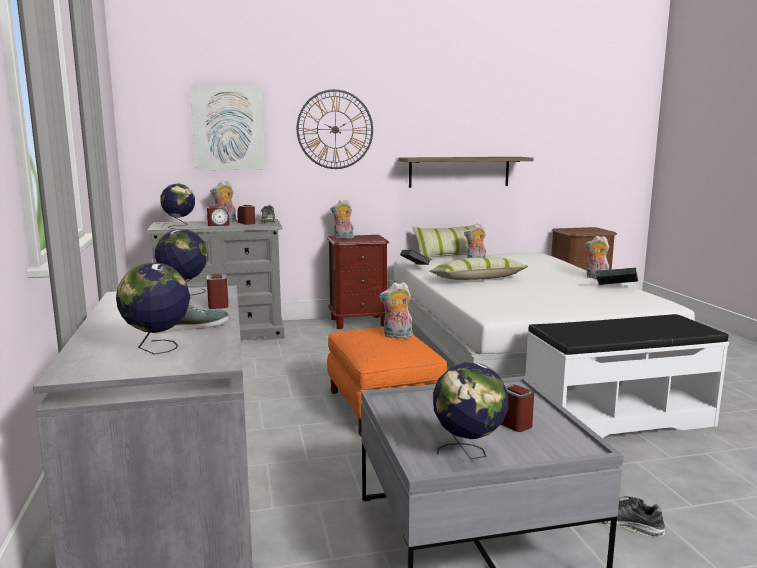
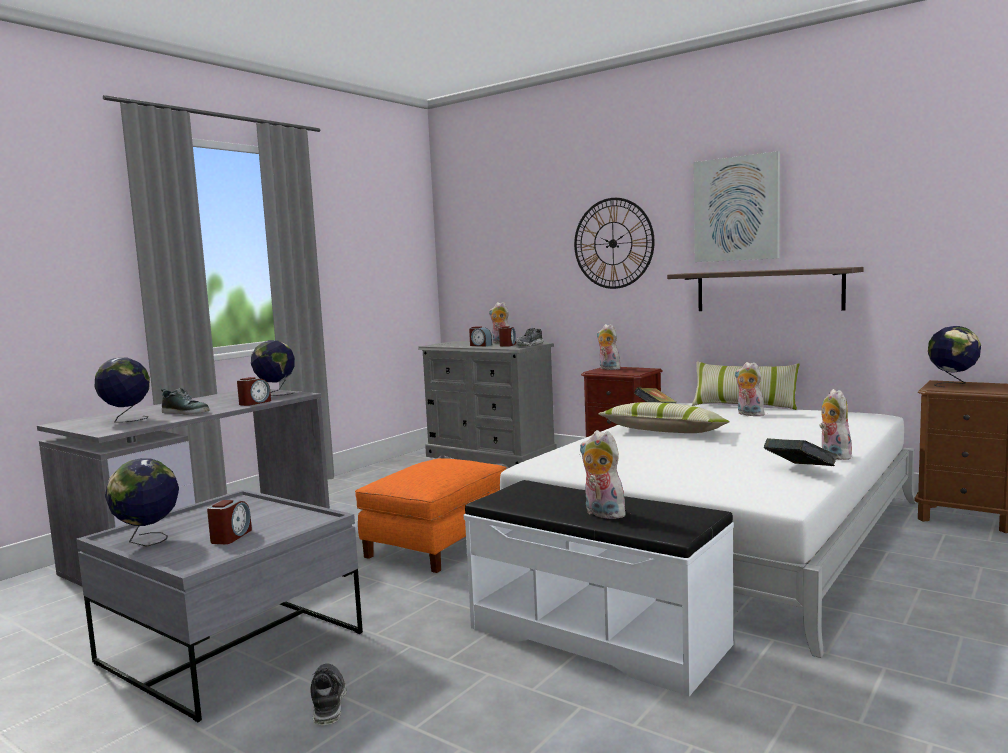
camera: 50 degrees right, 5 degrees down
globe [161,183,195,228] -> globe moved to [928,326,981,387]
picture [190,85,265,170] -> picture moved to [694,151,780,262]
plush toy [379,282,412,338] -> plush toy moved to [580,430,626,519]

